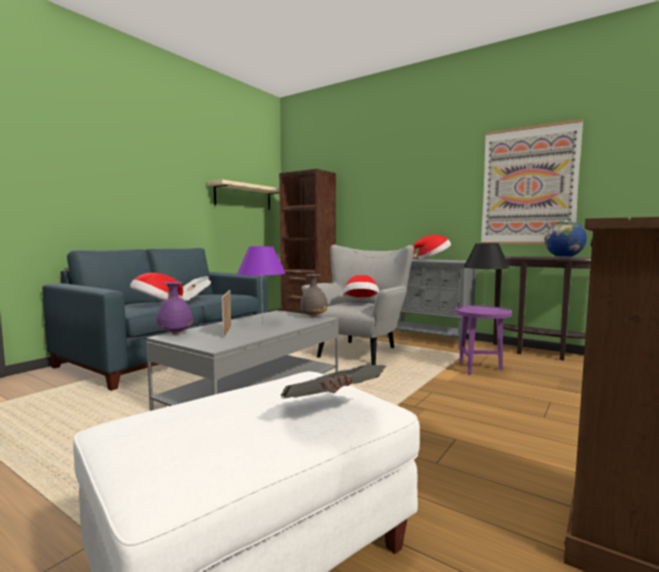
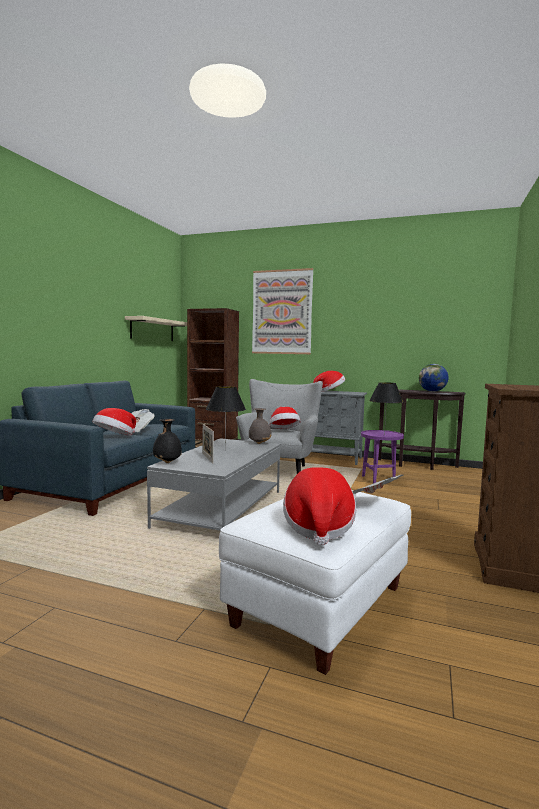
camera: 15 degrees left, 0 degrees up
purple vase [157,282,193,335] -> black vase [153,419,182,463]
purple table lamp [237,246,286,323] -> black table lamp [206,386,246,451]
picture [481,119,583,244] -> picture moved to [252,268,313,354]
none -> hat [283,467,356,545]

